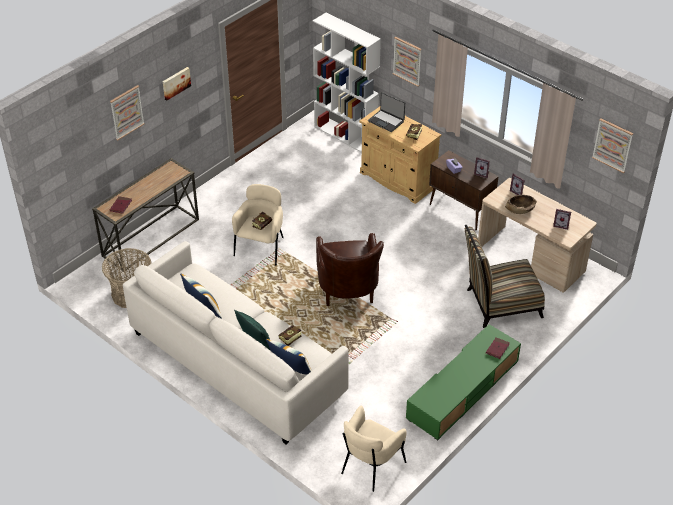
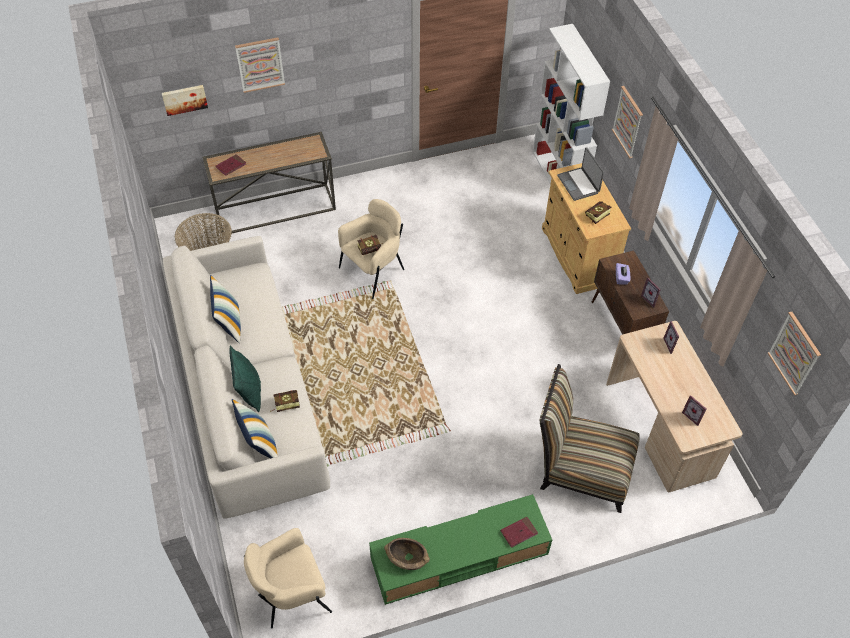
camera: 30 degrees right, 10 degrees up
picture [163,67,191,100] -> picture moved to [162,85,208,116]
brown armchair [316,233,384,306] -> none
brown bowl [505,195,537,214] -> brown bowl moved to [384,538,430,570]

